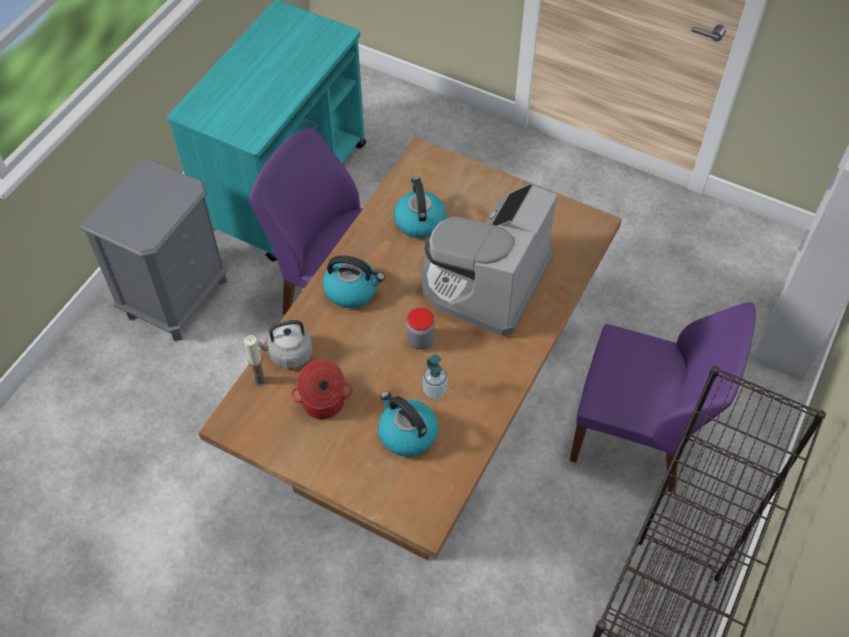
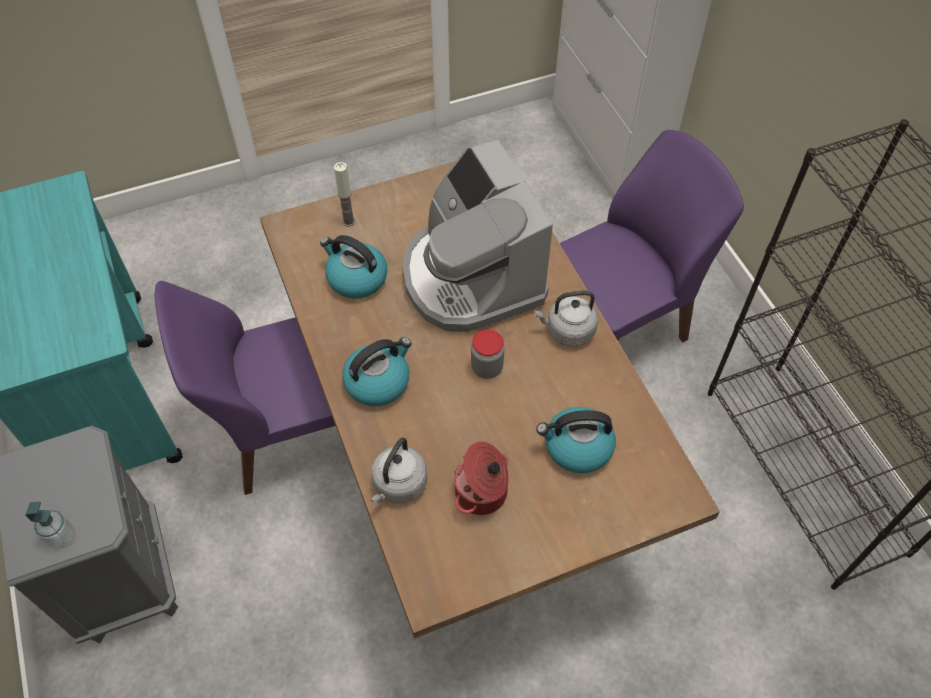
camera: 50 degrees left, 0 degrees up
candle [244,335,267,387] -> candle moved to [334,162,355,227]
soap dispenser [423,354,448,399] -> soap dispenser moved to [26,502,75,550]
none -> grey kettle [534,291,598,347]

